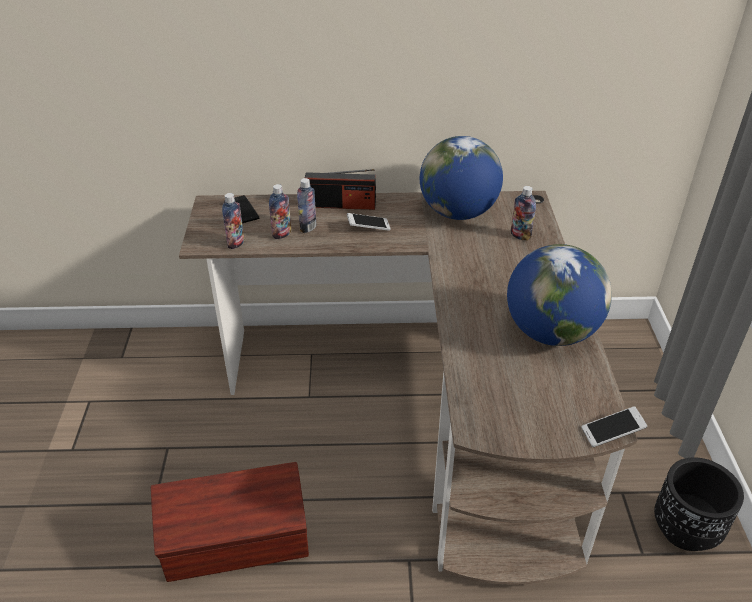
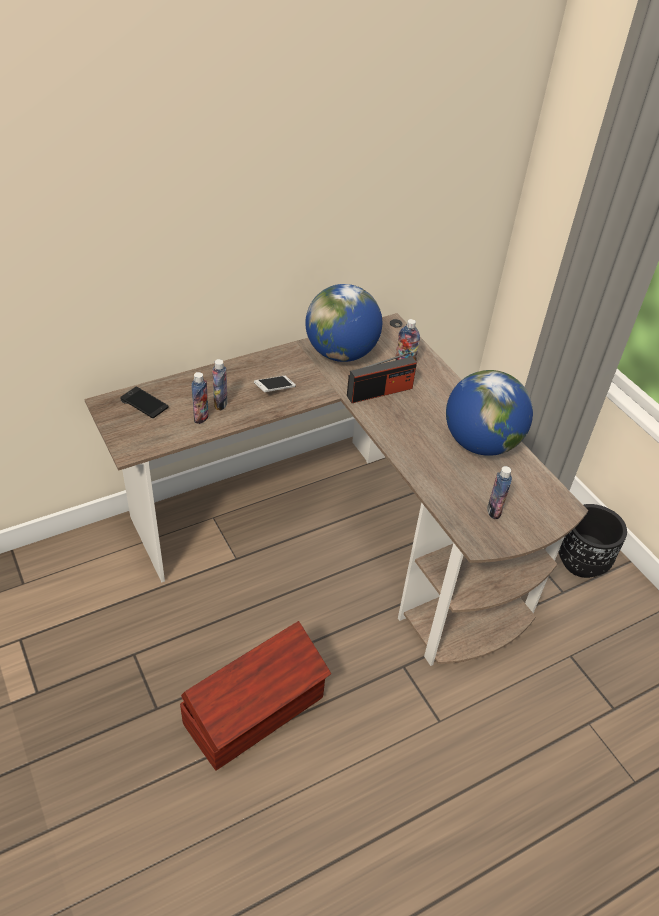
camera: 30 degrees left, 5 degrees up
bottle [222,193,245,249] -> bottle moved to [487,466,512,519]
radio [305,169,376,210] -> radio moved to [347,352,417,403]
phone [581,406,647,447] -> none

